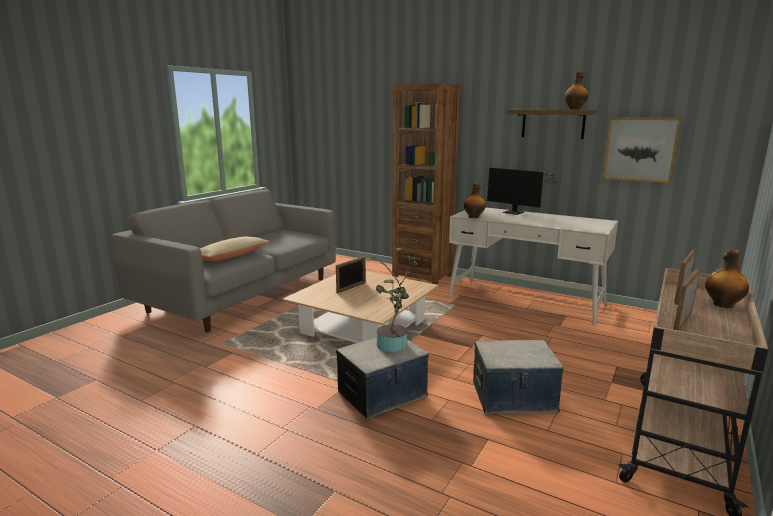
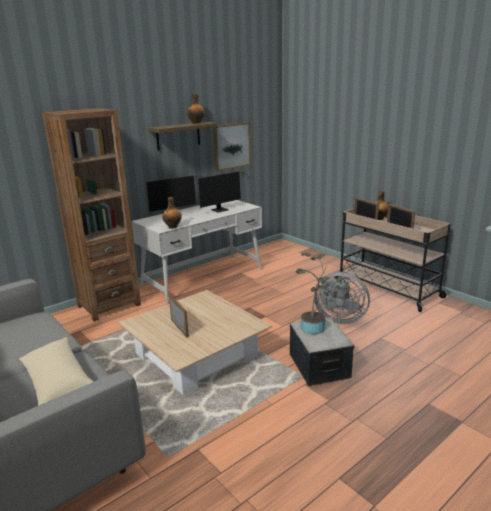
camera: 70 degrees left, 5 degrees up
storage box [473,340,564,414] -> grey fan [314,272,370,324]
none -> monitor [198,172,252,213]

